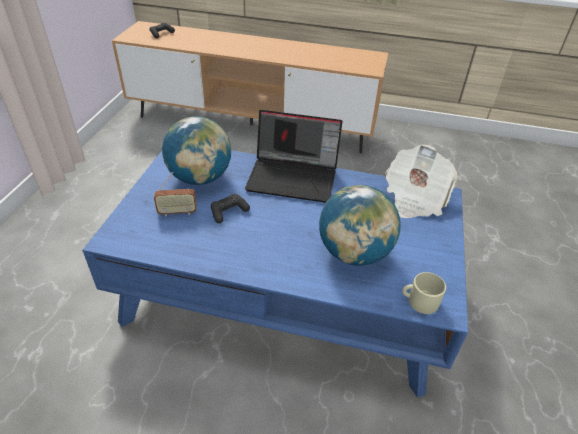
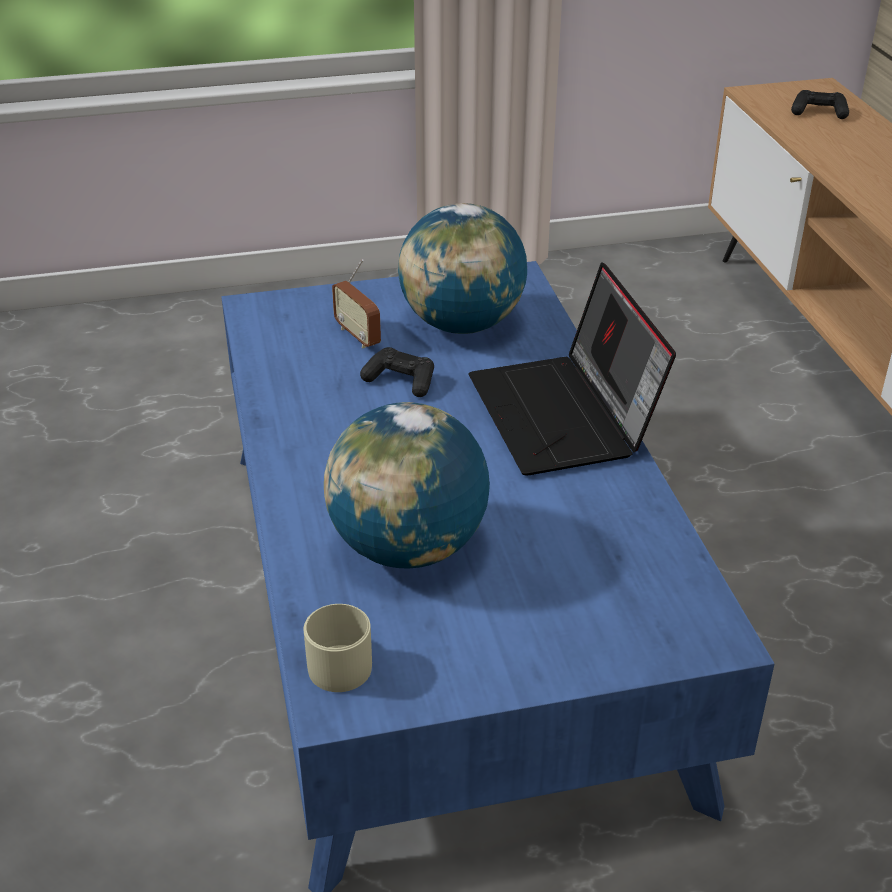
camera: 65 degrees right, 5 degrees down
newspaper [385,144,458,218] -> none

